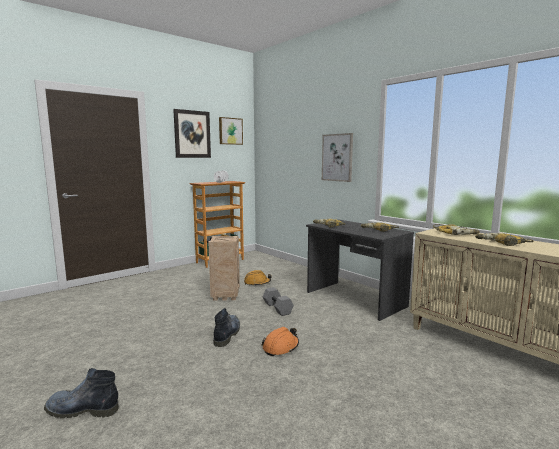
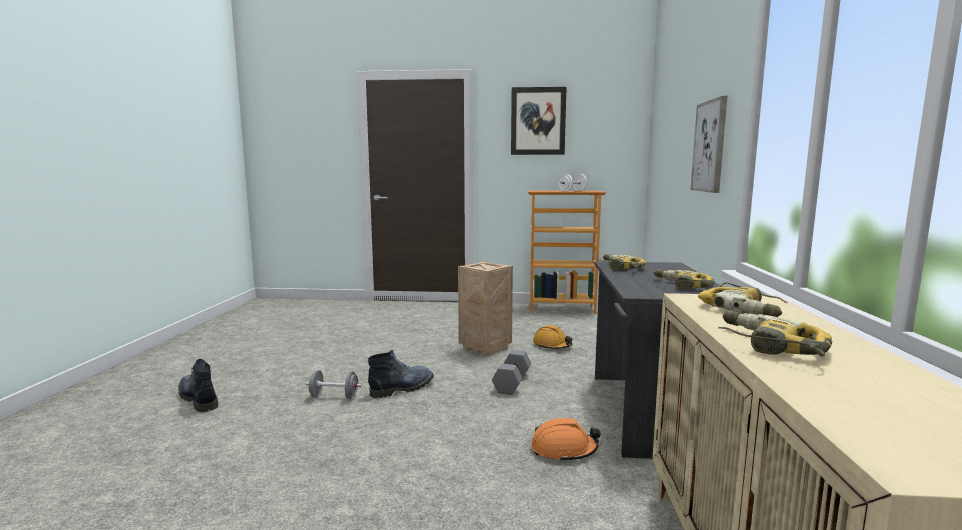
camera: 45 degrees right, 0 degrees up
picture [219,117,243,145] -> none
orange hard hat [262,327,299,356] -> orange hard hat moved to [531,418,601,463]
none -> grey dumbbell [306,370,362,399]

